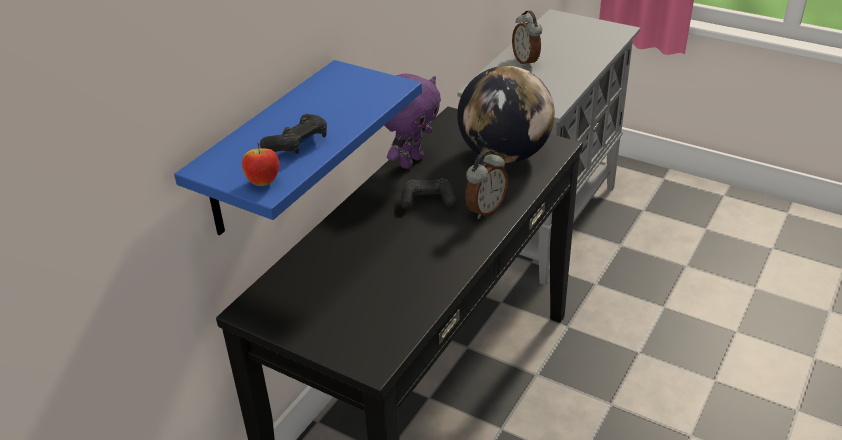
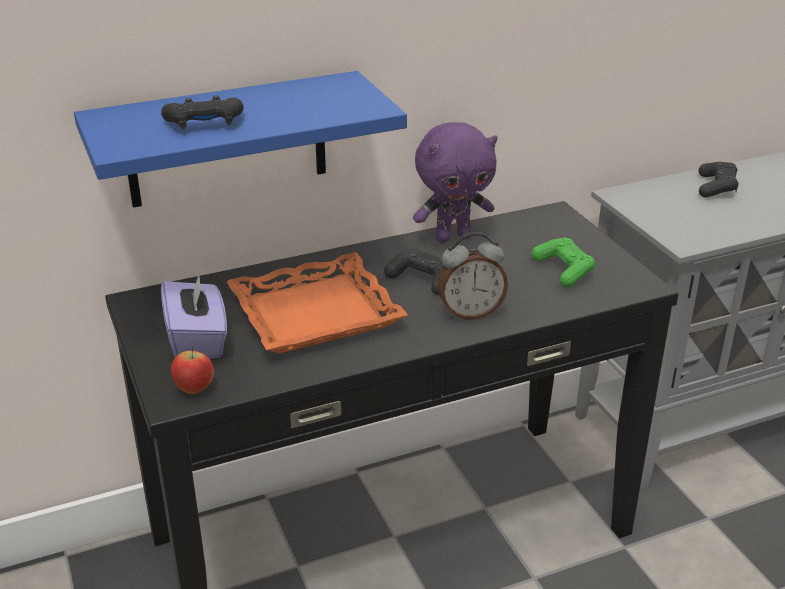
camera: 35 degrees right, 5 degrees down
apple [242,143,279,186] -> apple moved to [171,346,214,394]
globe [457,66,555,163] -> green game controller [532,238,595,287]
alarm clock [512,10,542,67] -> black game controller [699,162,739,197]
none -> purple tissue box [161,271,227,359]
none -> orange tray [226,252,408,353]

